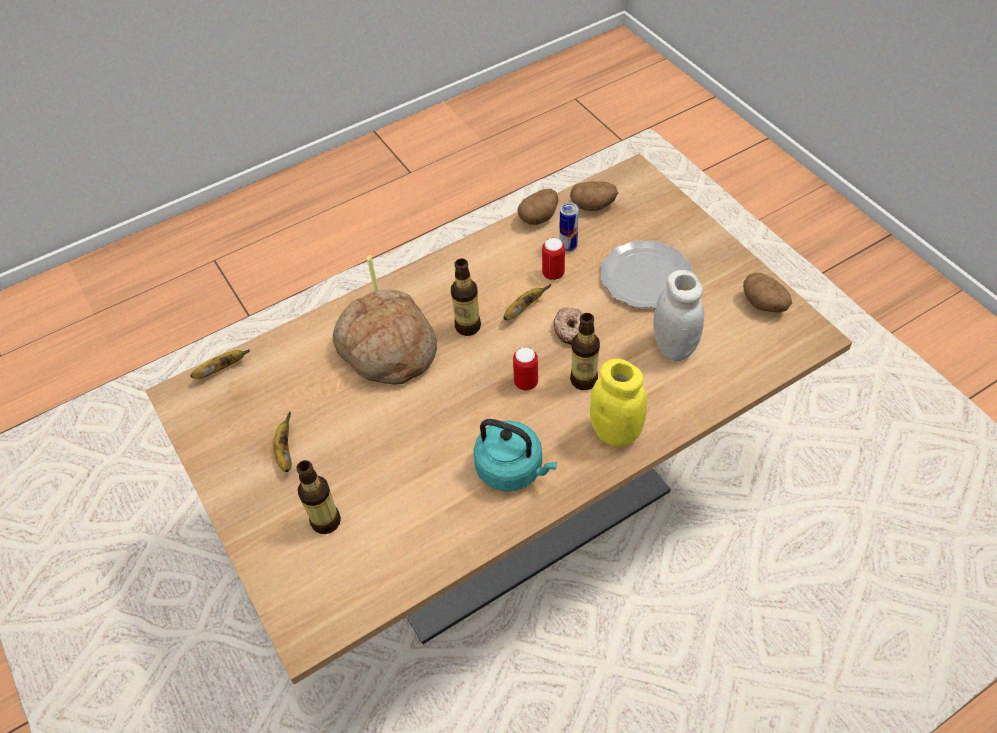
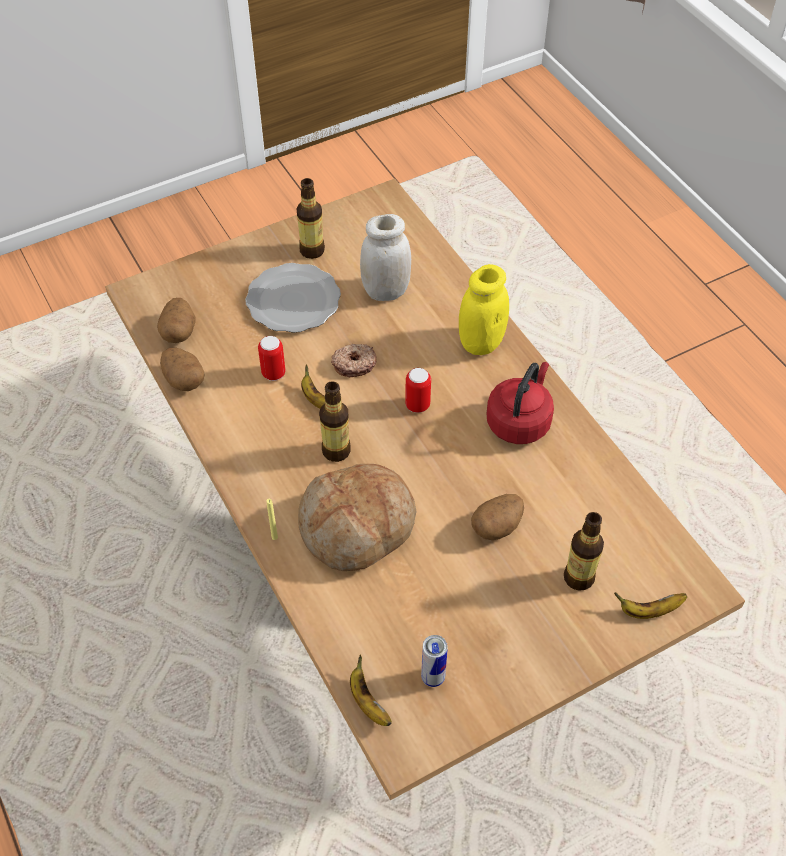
camera: 90 degrees left, 0 degrees up
banana [274,411,292,472] -> banana moved to [614,592,687,619]
turquoise kettle [474,419,557,491] -> red kettle [486,362,554,444]
can [559,202,578,252] -> can moved to [421,635,448,687]
bottle [570,313,600,390] -> bottle moved to [297,178,325,259]
potato [743,273,792,313] -> potato moved to [471,494,524,540]

